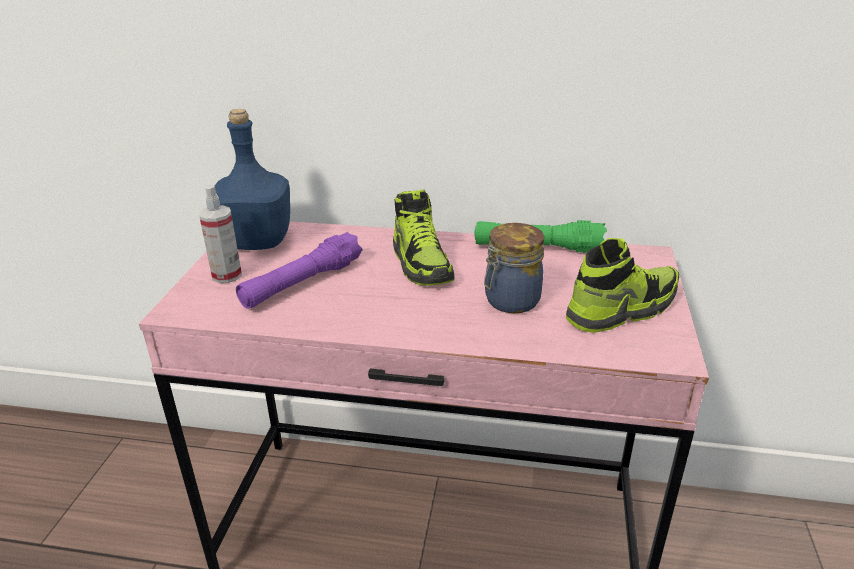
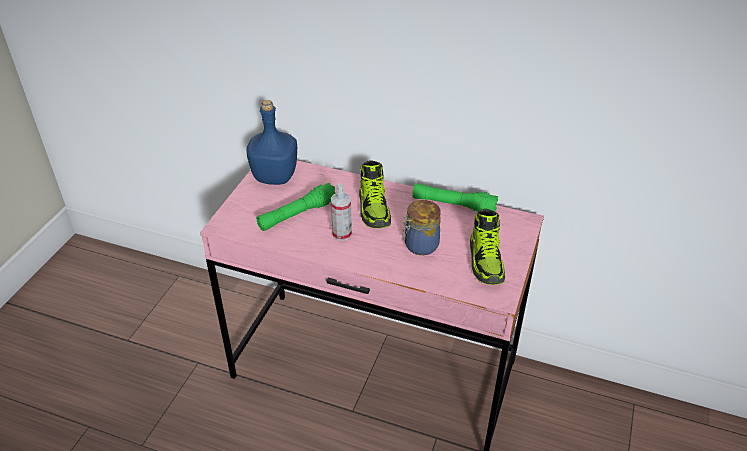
camera: 10 degrees right, 10 degrees up
spray bottle [199,185,242,283] -> spray bottle moved to [331,183,352,241]
purple flashlight [236,232,362,309] -> green flashlight [256,183,336,231]
shoe [566,238,679,333] -> shoe turned 105 degrees clockwise [470,209,505,285]

